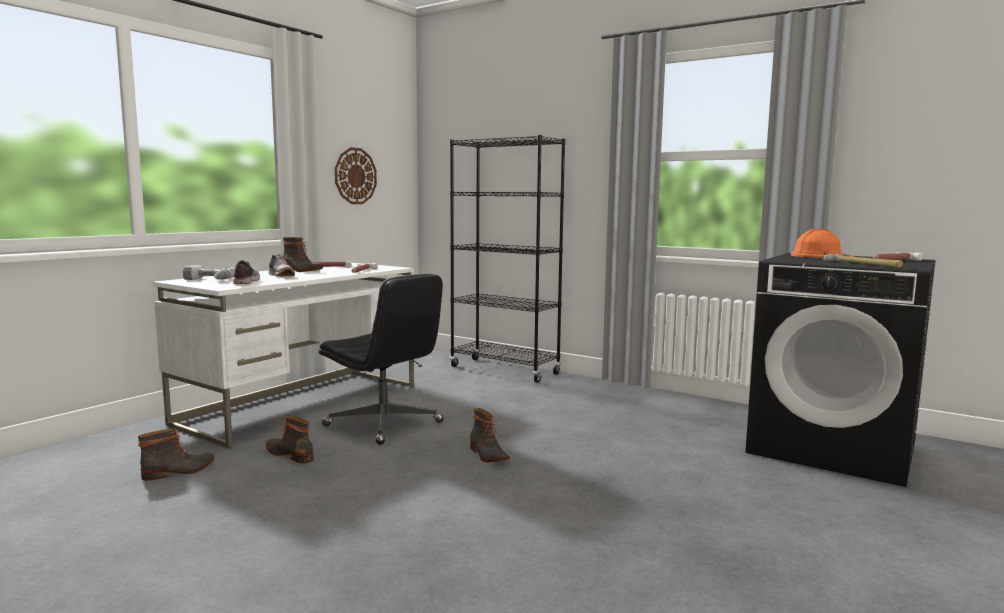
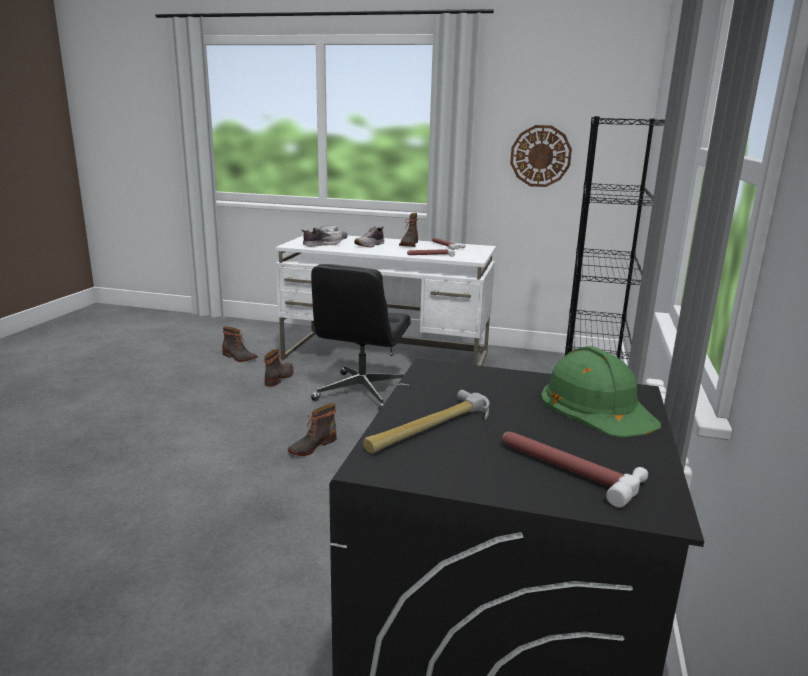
camera: 70 degrees right, 10 degrees up
orange hard hat [791,229,855,258] -> green hard hat [541,346,661,438]

